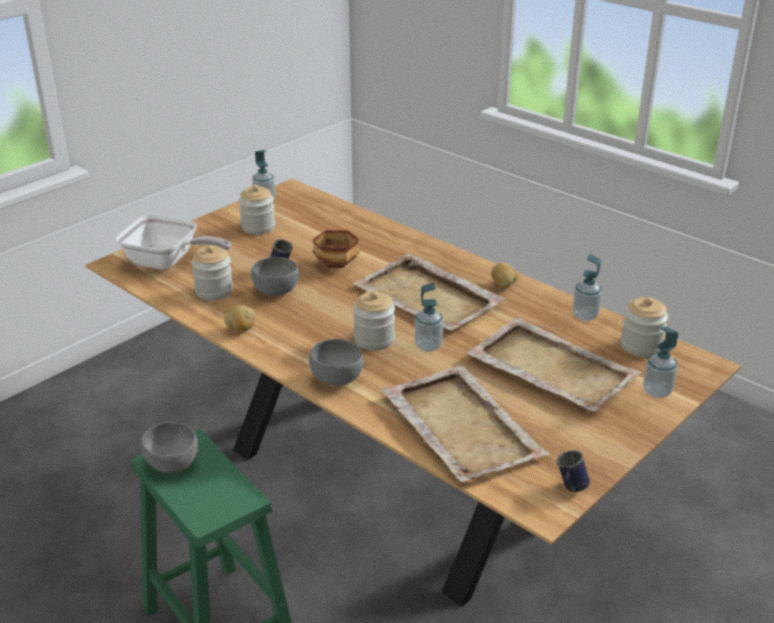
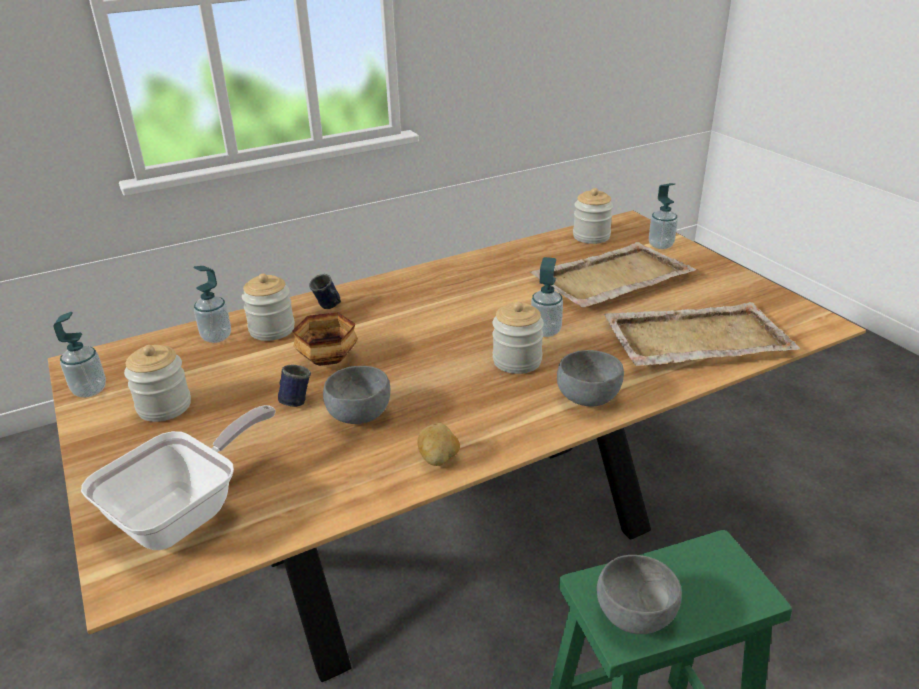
camera: 70 degrees left, 0 degrees up
jar [191,245,233,301] -> jar moved to [242,274,295,341]
beige tray [353,254,505,331] -> none
potato [491,262,518,289] -> none
blue mug [557,450,590,492] -> blue mug moved to [309,274,341,309]
soap dispenser [573,254,602,321] -> soap dispenser moved to [194,266,231,343]

